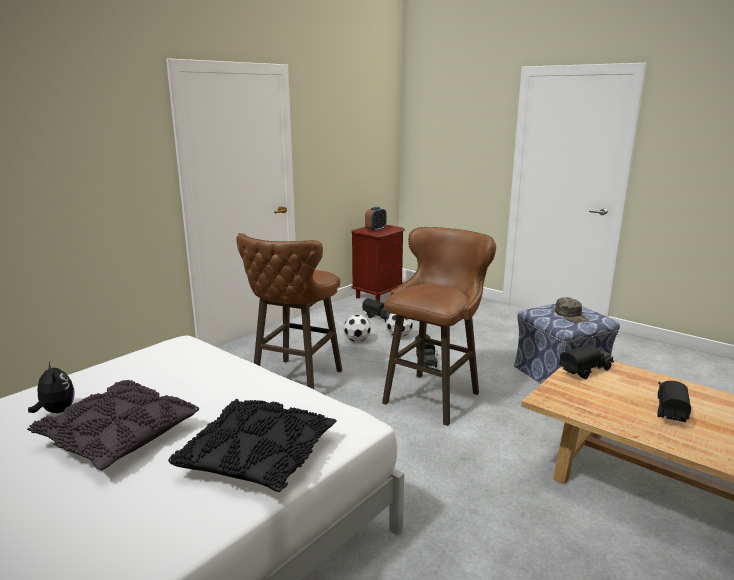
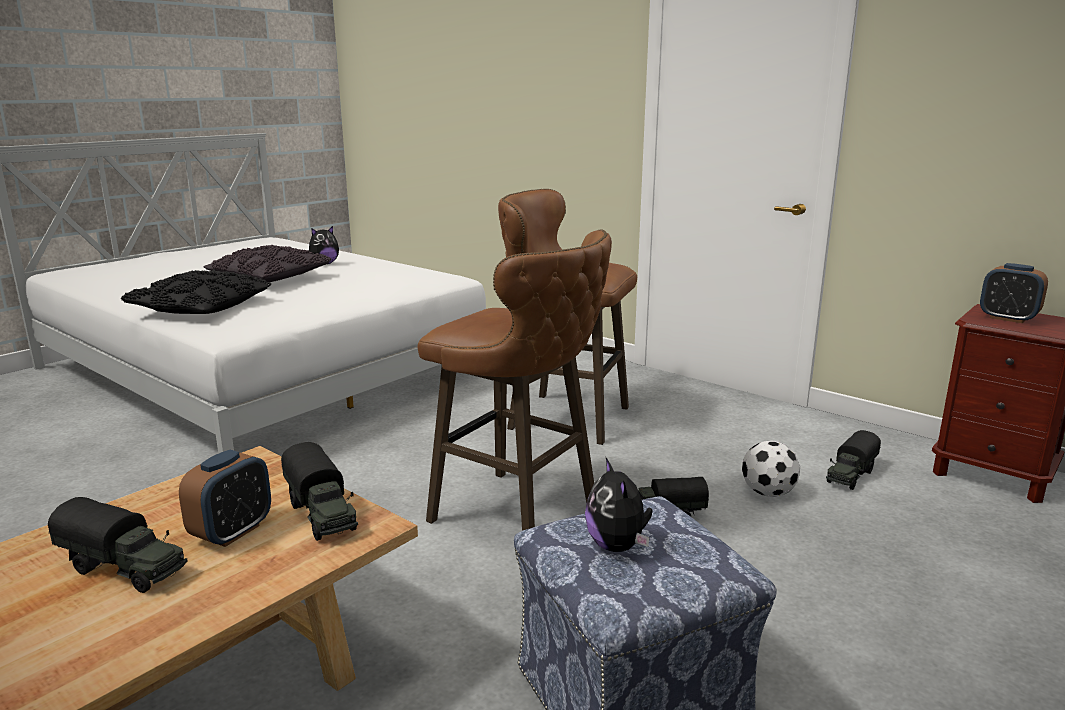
camera: 90 degrees right, 0 degrees up
football [344,314,371,342] -> none
green cap [555,297,589,322] -> plush toy [585,458,653,552]
none -> alarm clock [179,450,271,547]

